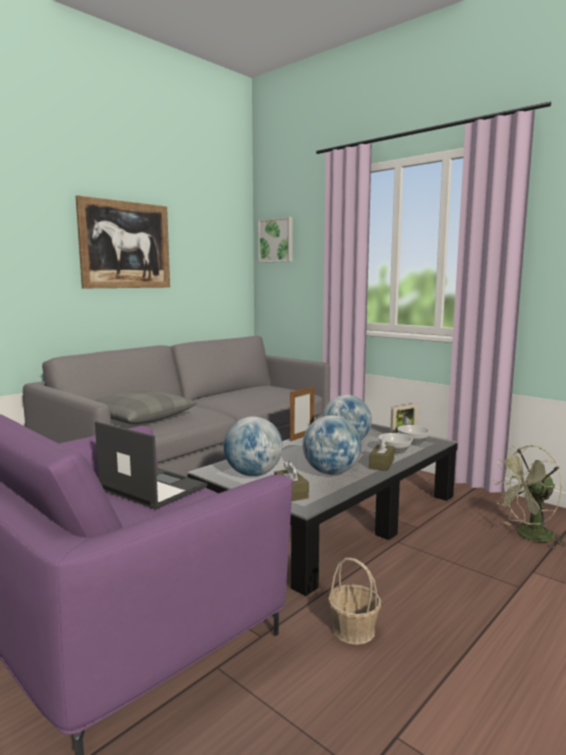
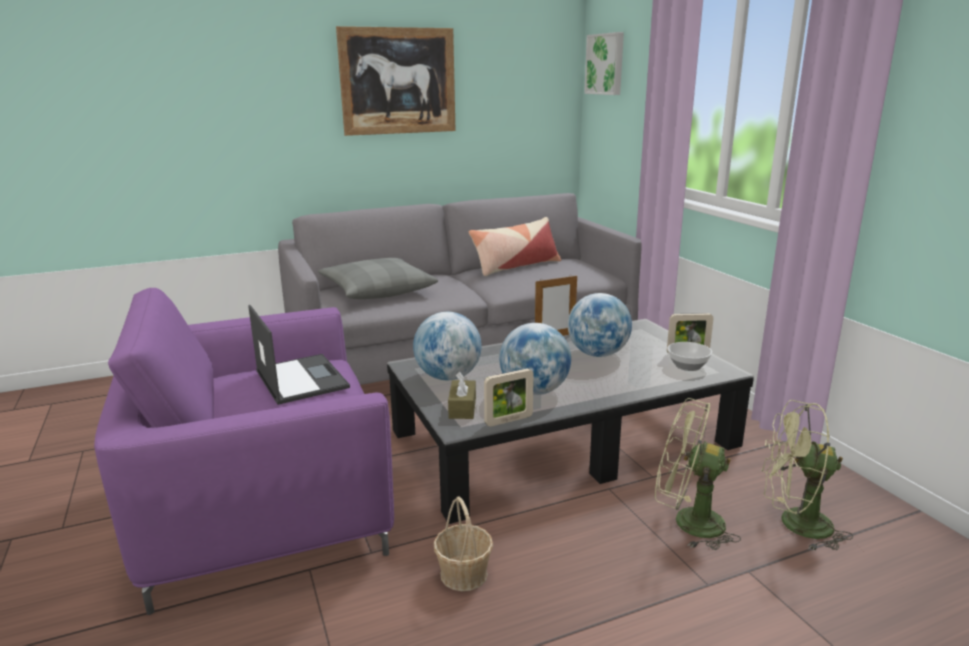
camera: 25 degrees right, 10 degrees up
brown tissue box [369,436,395,471] -> none
bowl [378,433,413,454] -> none
none -> pillow [469,217,561,276]
none -> picture frame [484,368,534,427]
none -> green fan [655,398,741,550]

